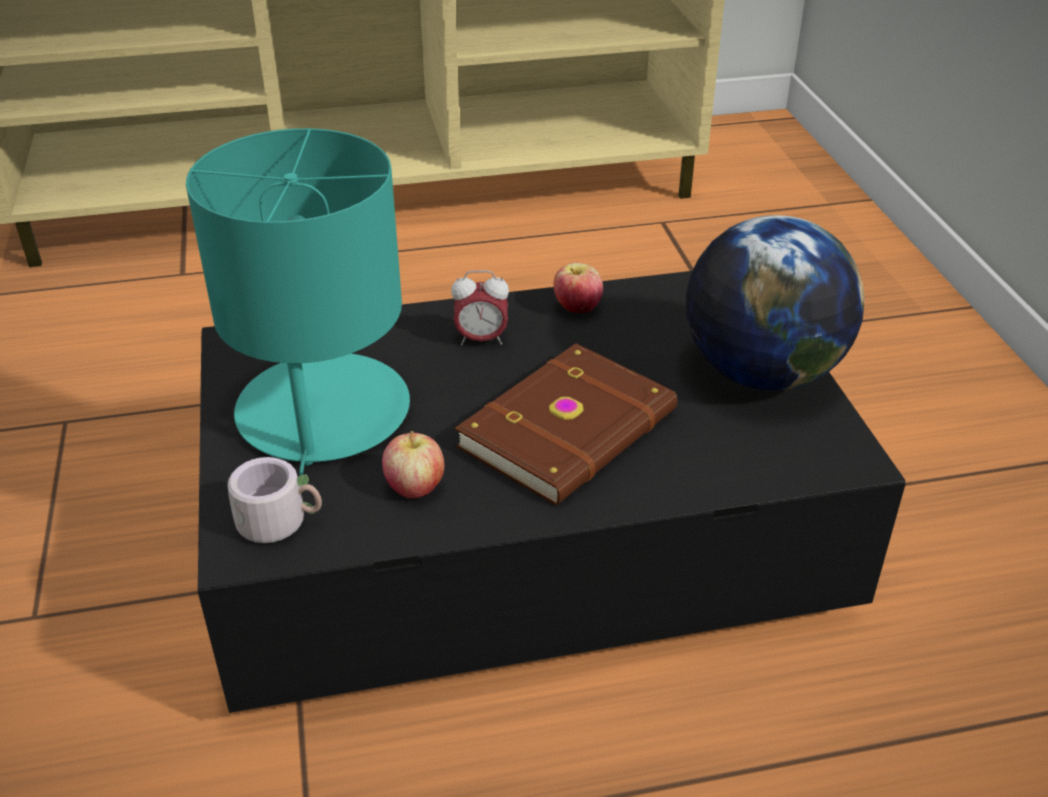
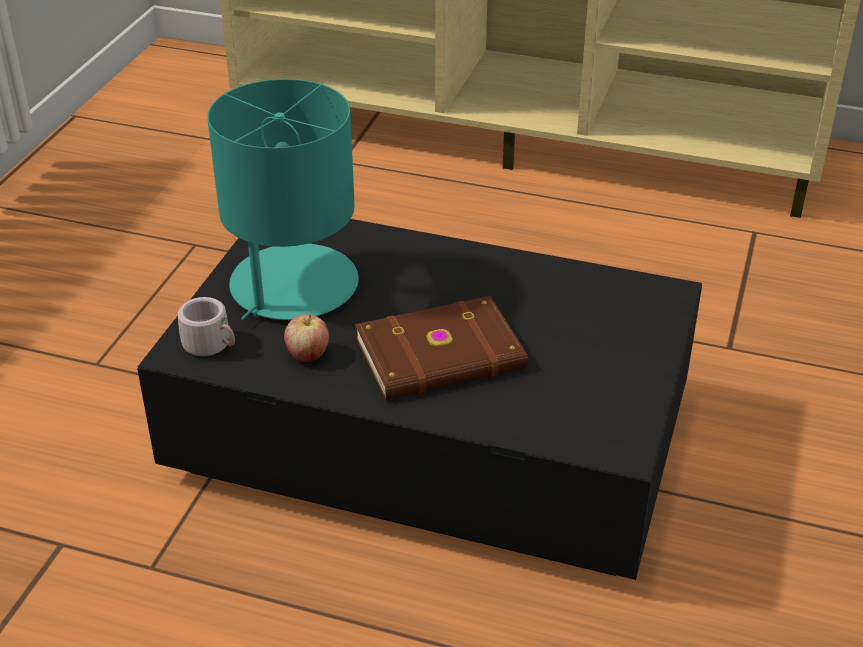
camera: 30 degrees right, 0 degrees up
alarm clock [451,270,509,345] -> none
apple [553,263,603,313] -> none
globe [686,215,865,391] -> none

